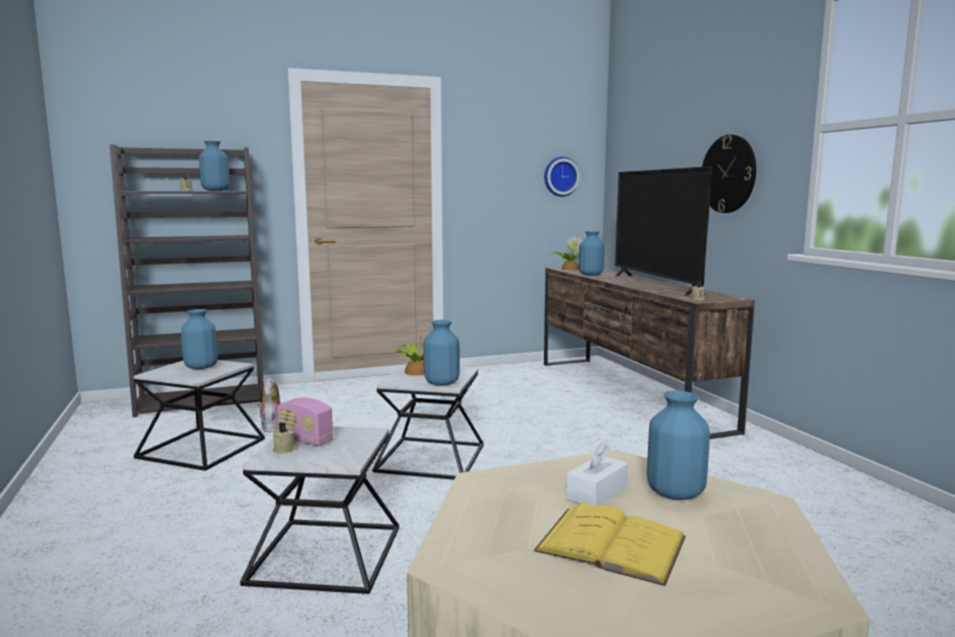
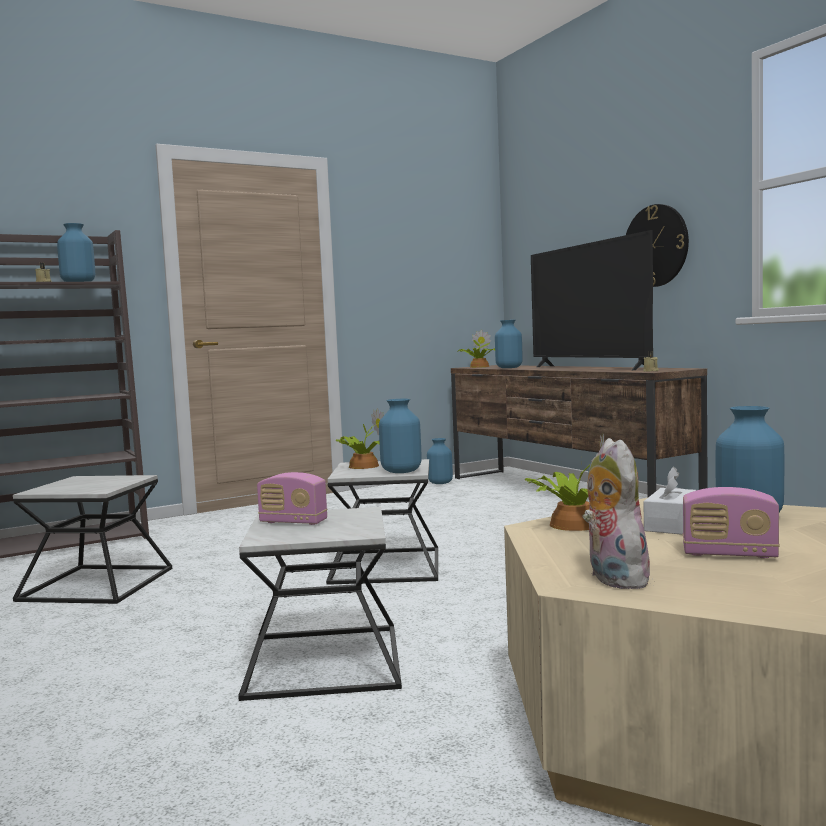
camera: 10 degrees left, 5 degrees down
blue vase [181,309,218,369] -> blue vase moved to [427,438,453,484]
plush toy [258,377,281,432] -> plush toy moved to [583,438,650,589]
beige candle [273,422,297,454] -> none
yellow book [534,502,686,586] -> radio [683,487,780,558]
wall clock [544,157,580,197] -> none
none -> potted plant [524,434,606,531]

